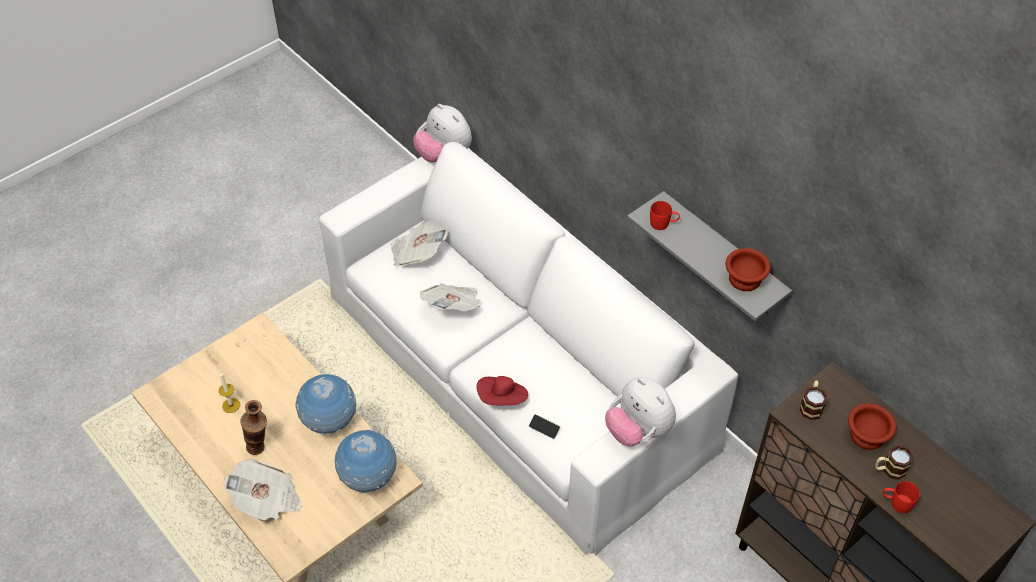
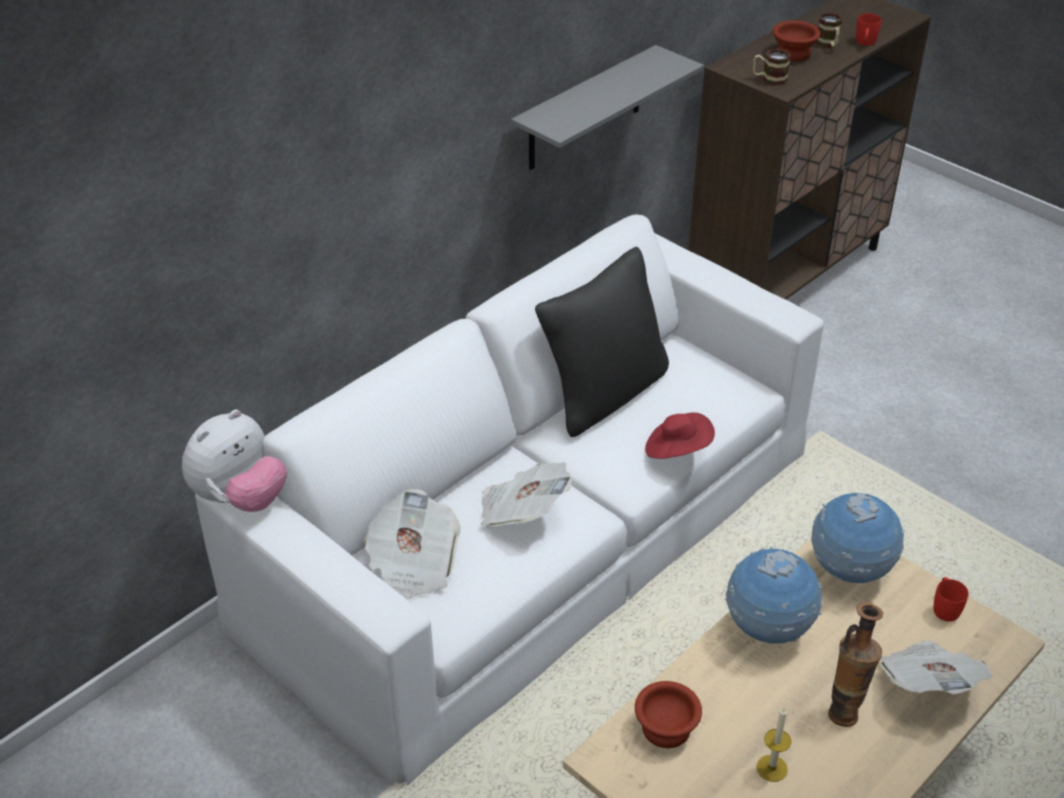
camera: 95 degrees left, 10 degrees down
phone [529,414,560,439] -> none
plush toy [605,377,676,446] -> none
red mug [650,201,680,230] -> red mug moved to [934,577,969,622]
brown bowl [726,248,771,291] -> brown bowl moved to [635,681,702,748]
none -> black pillow [535,247,669,437]

